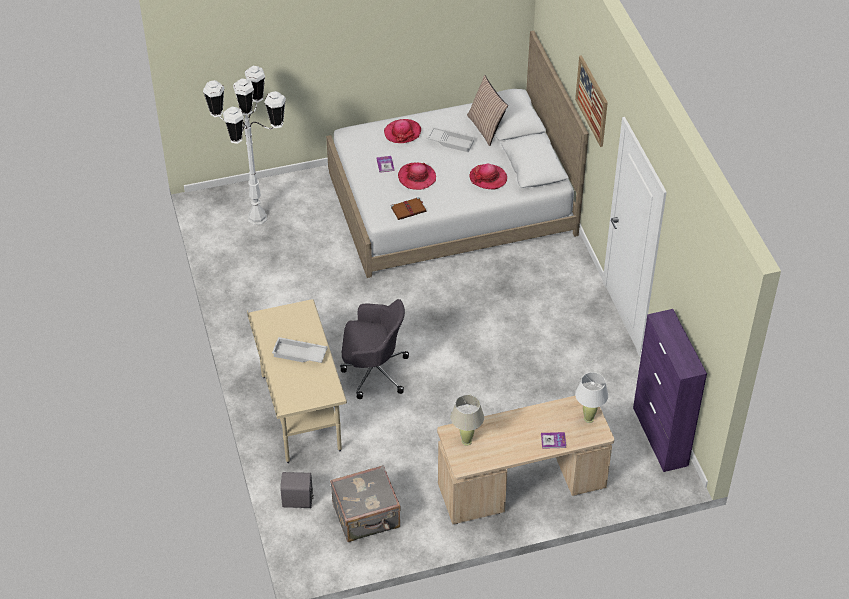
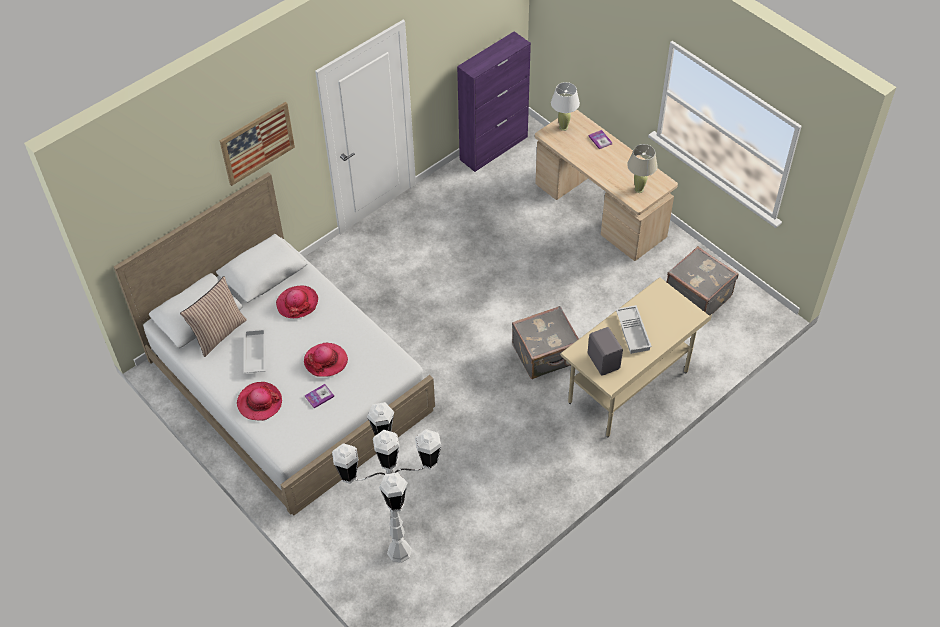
camera: 115 degrees left, 5 degrees up
grey speaker [280,472,314,508] -> grey speaker moved to [587,327,623,376]
grey office chair [340,299,409,399] -> grey suitcase [512,306,579,379]
brown book [391,197,426,220] -> none

